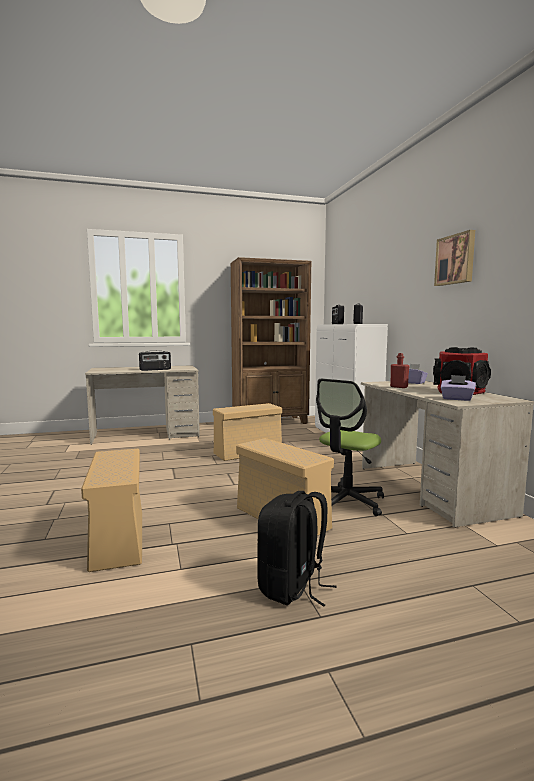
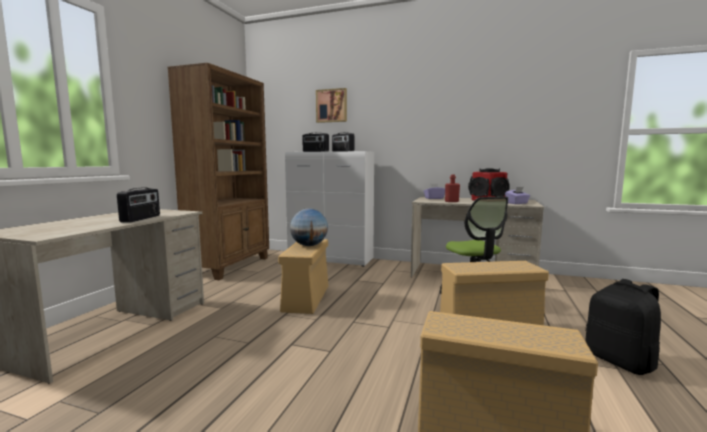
camera: 55 degrees left, 0 degrees up
picture [434,230,475,286] -> picture moved to [316,88,347,123]
none -> globe [290,209,328,246]

